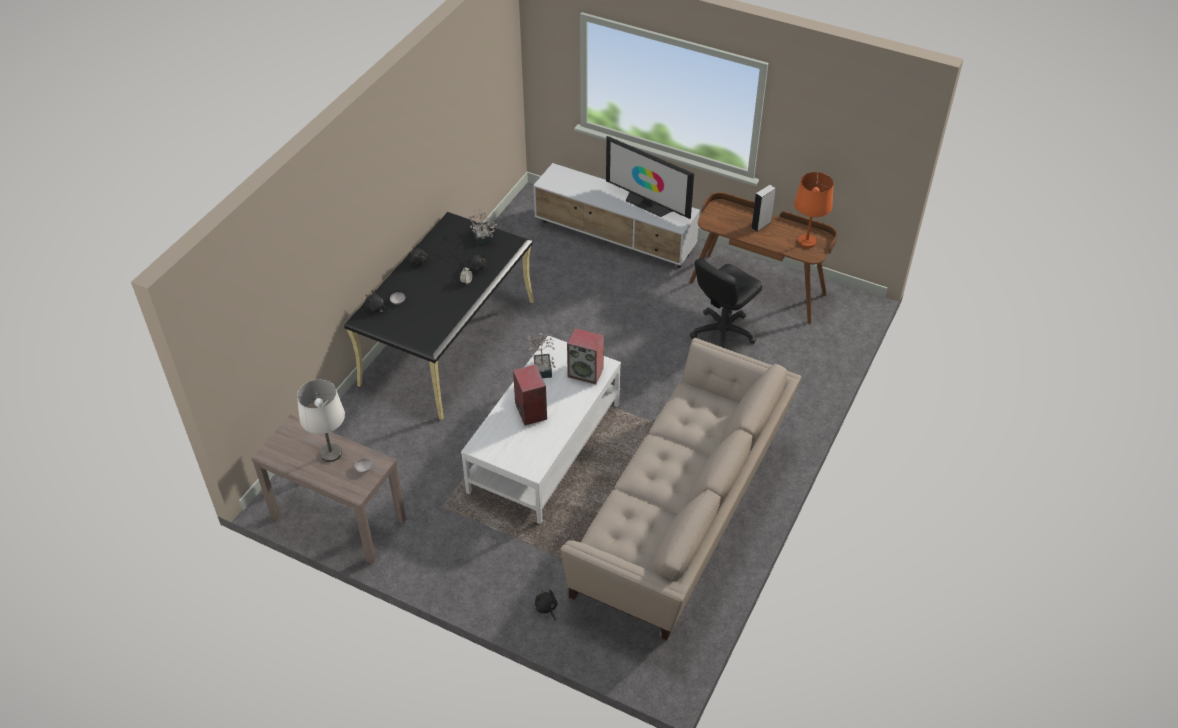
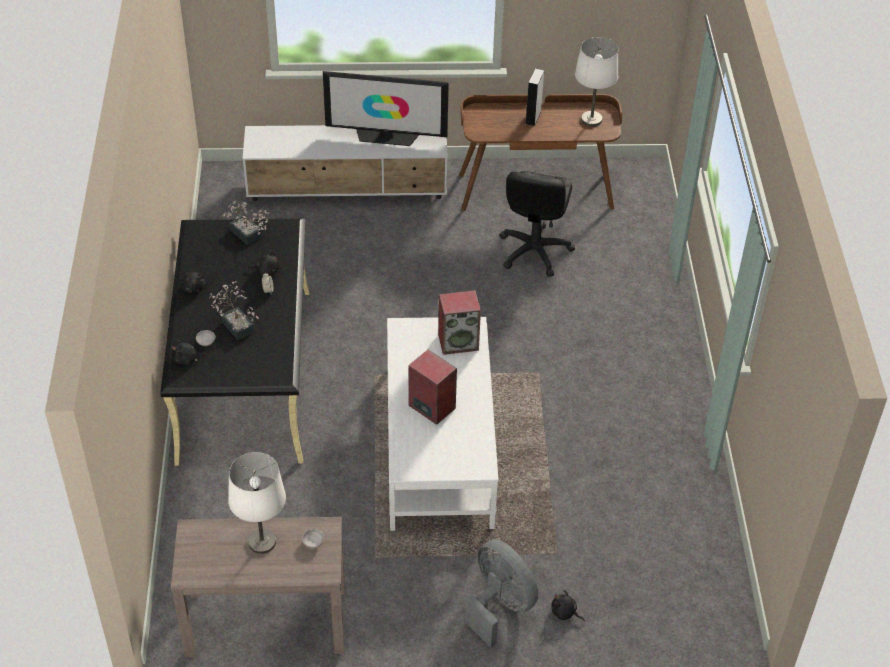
camera: 30 degrees left, 0 degrees up
potted plant [526,333,555,378] -> potted plant moved to [210,281,259,340]
beige sofa [560,338,802,640] -> none
orange table lamp [794,172,834,248] -> white table lamp [575,37,618,127]
none -> grey fan [465,539,538,648]

